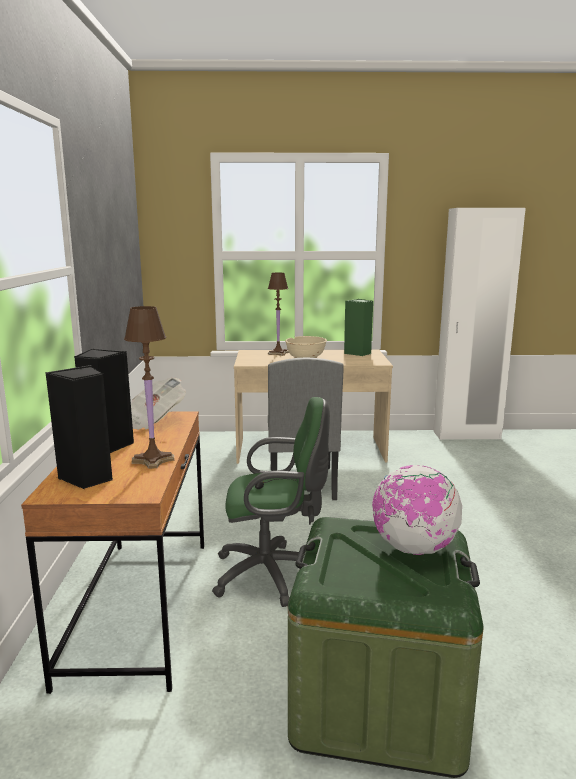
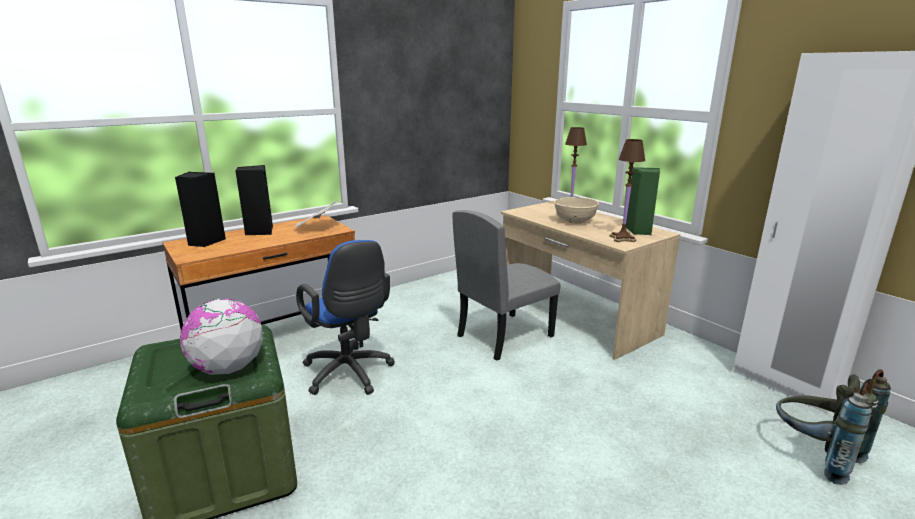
camera: 55 degrees right, 5 degrees up
brown table lamp [124,306,174,469] -> brown table lamp moved to [609,139,646,242]
green office chair [212,397,330,607] -> blue office chair [296,240,395,395]
none -> grey backpack [776,369,891,485]

